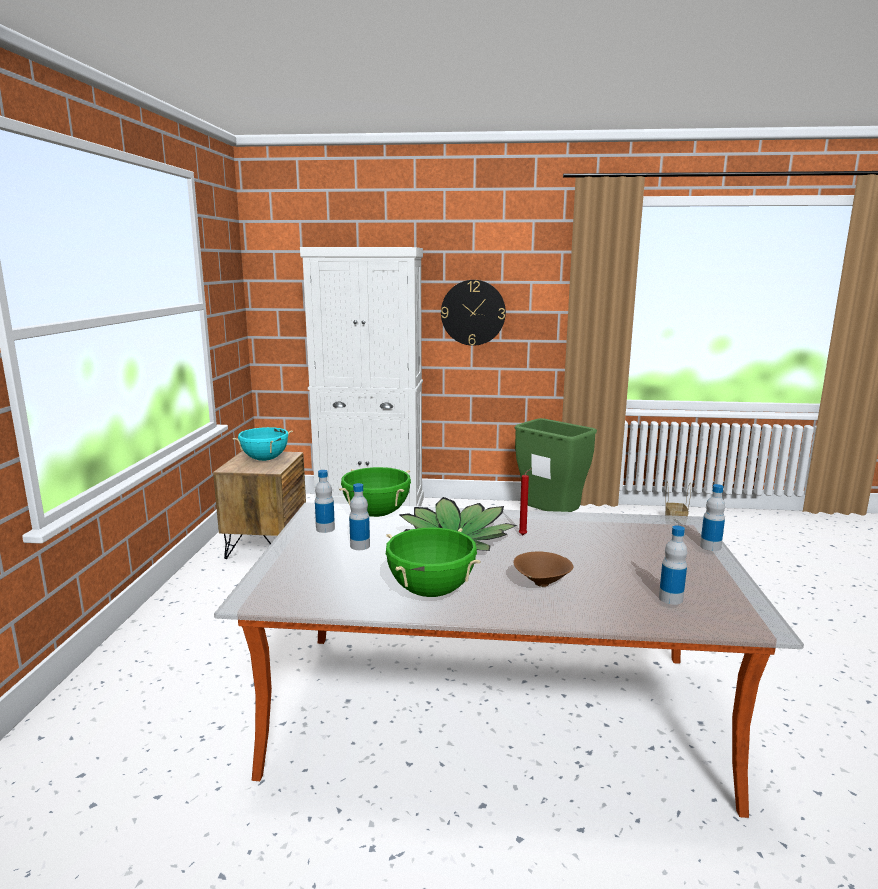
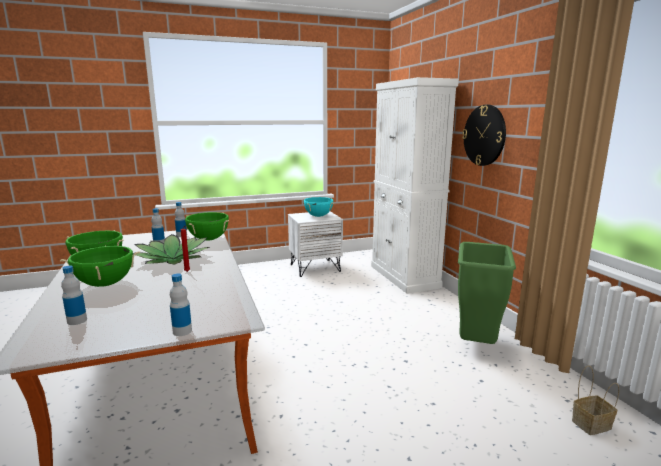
camera: 65 degrees right, 0 degrees up
brown nightstand [213,451,306,559] -> white nightstand [288,211,343,277]
brown bowl [513,551,574,587] -> green cooking pot [60,245,140,287]

